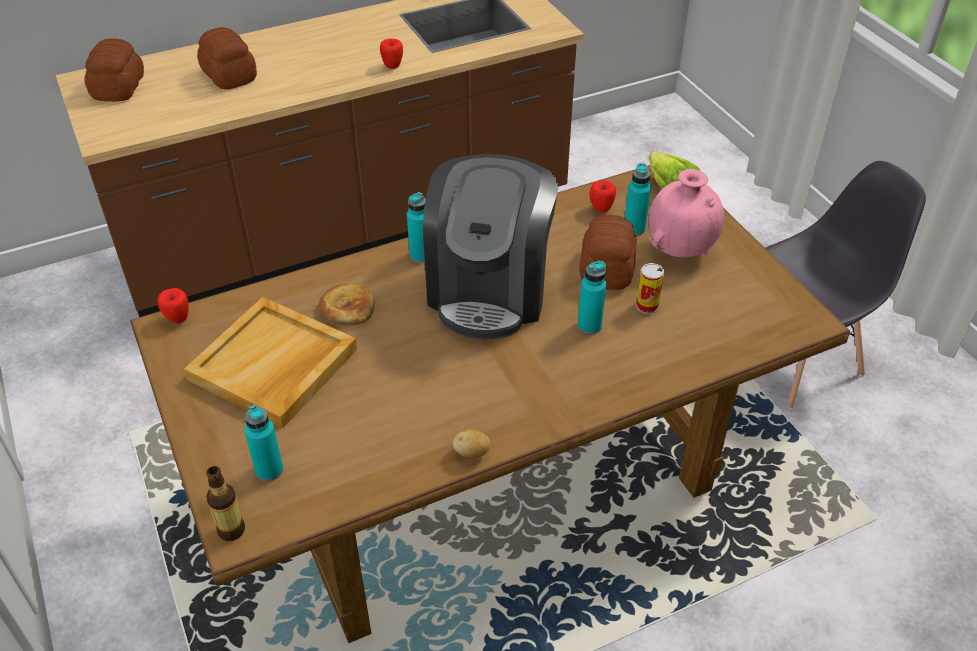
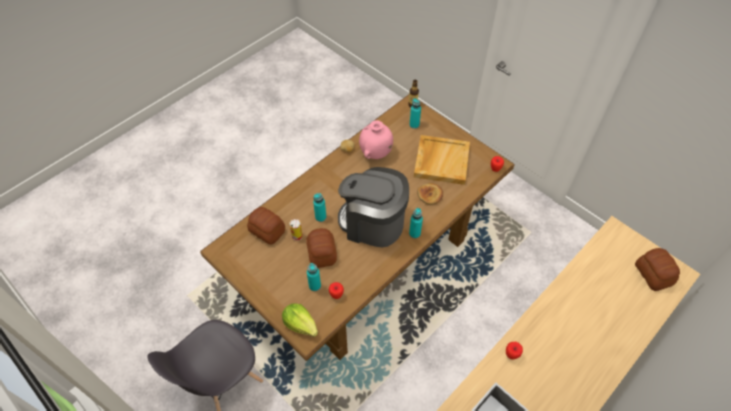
camera: 160 degrees right, 10 degrees up
bread [197,27,257,90] -> bread moved to [247,207,285,244]
coffee machine [423,154,558,339] -> coffee machine turned 60 degrees counterclockwise [338,167,409,247]
pink vase [649,169,724,257] -> pink vase moved to [359,120,393,159]

